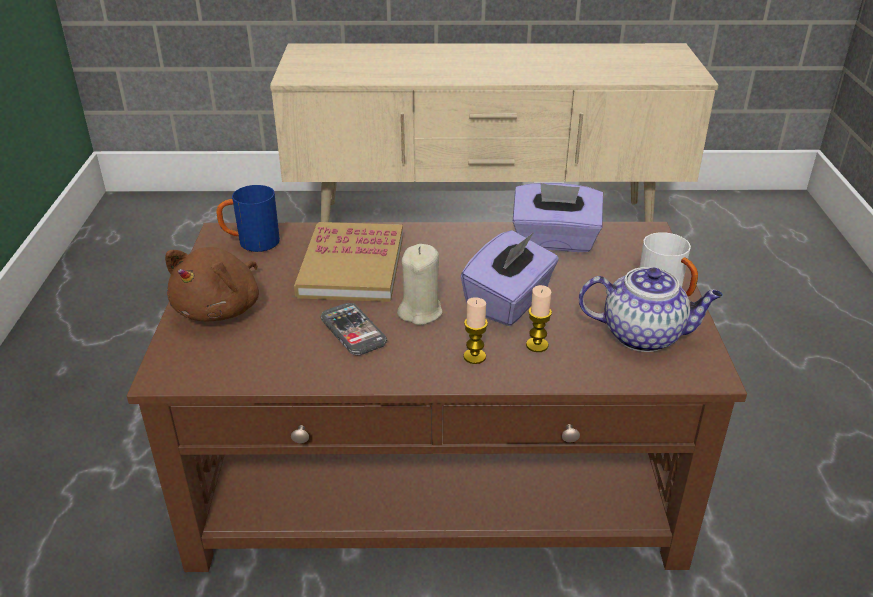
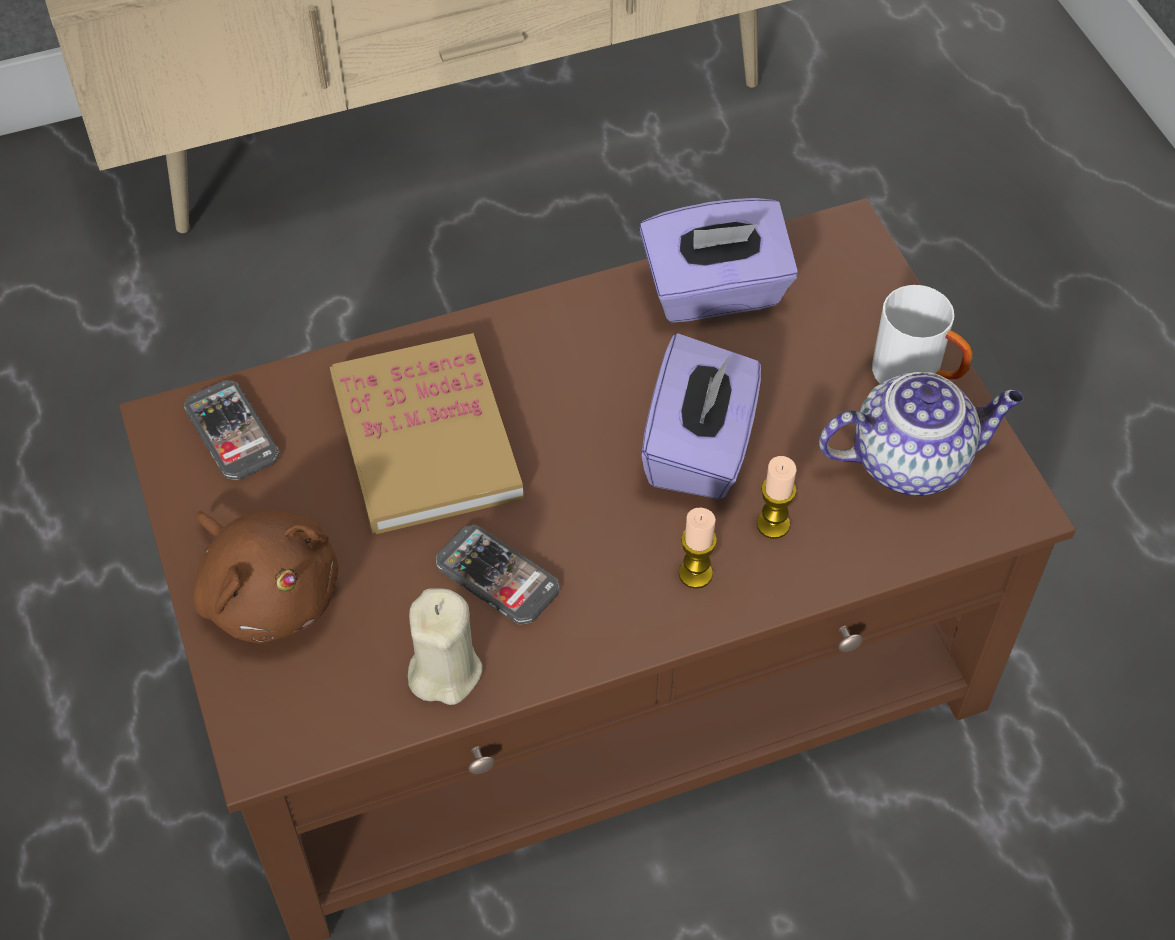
camera: 20 degrees left, 20 degrees up
brown plush toy [165,247,259,321] -> brown plush toy turned 45 degrees counterclockwise [193,511,338,644]
blue mug [216,185,280,252] -> phone [184,380,280,480]
beige candle [397,244,443,325] -> beige candle moved to [408,588,482,705]

